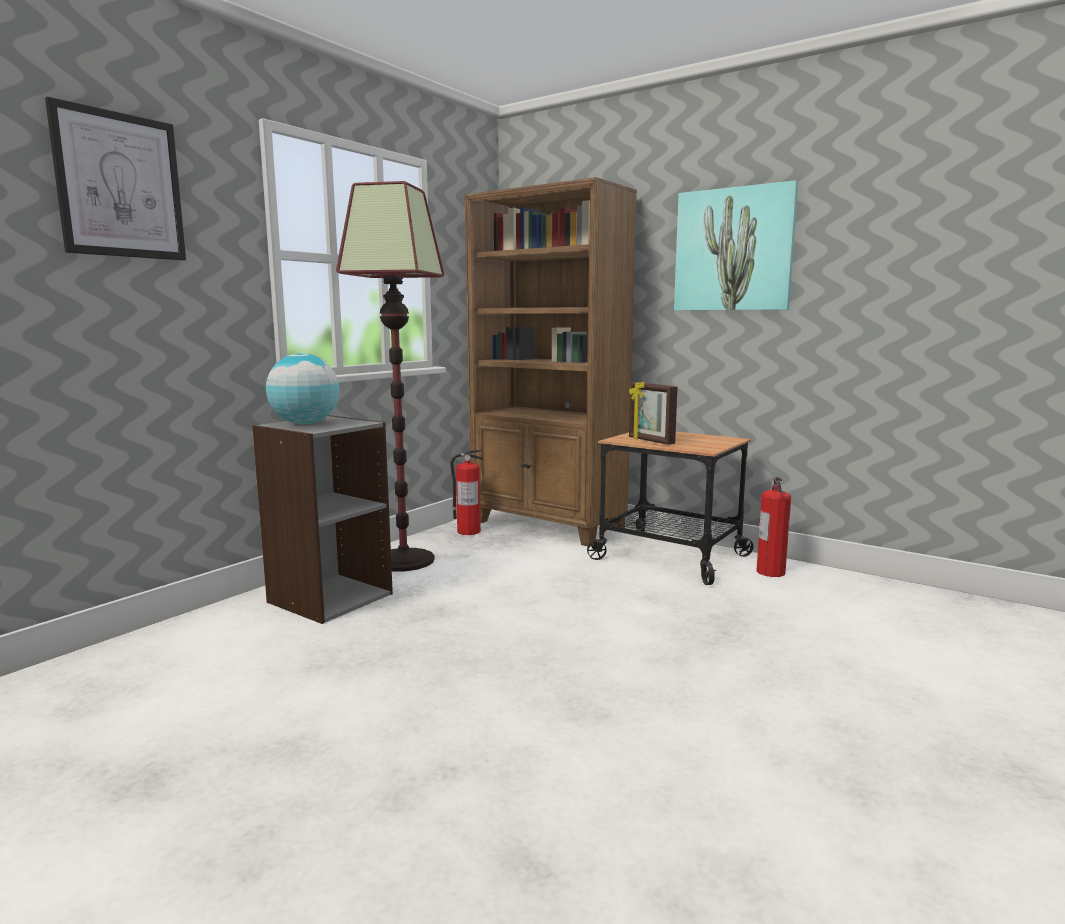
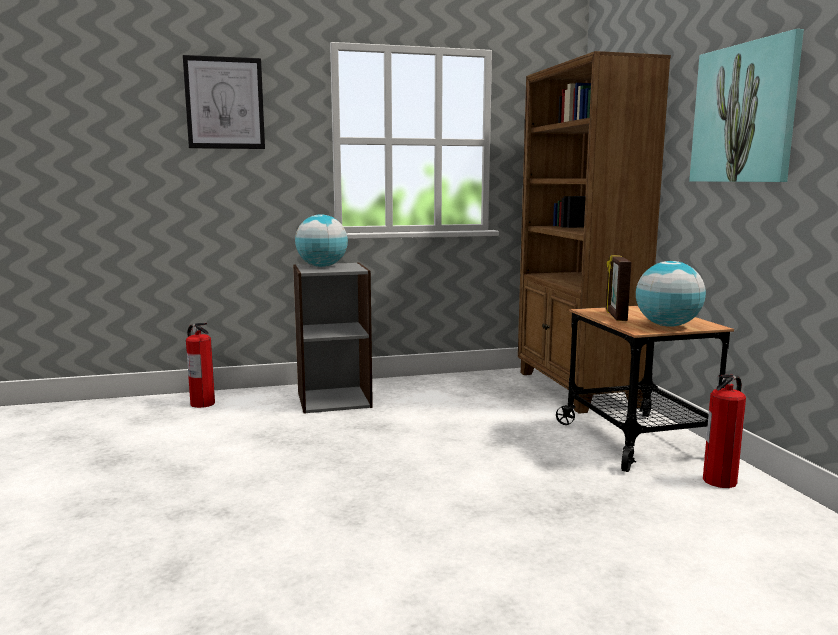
camera: 40 degrees right, 0 degrees up
floor lamp [336,181,444,571] -> none
fire extinguisher [450,449,484,535] -> fire extinguisher moved to [186,323,215,408]
none -> globe [636,261,706,327]

